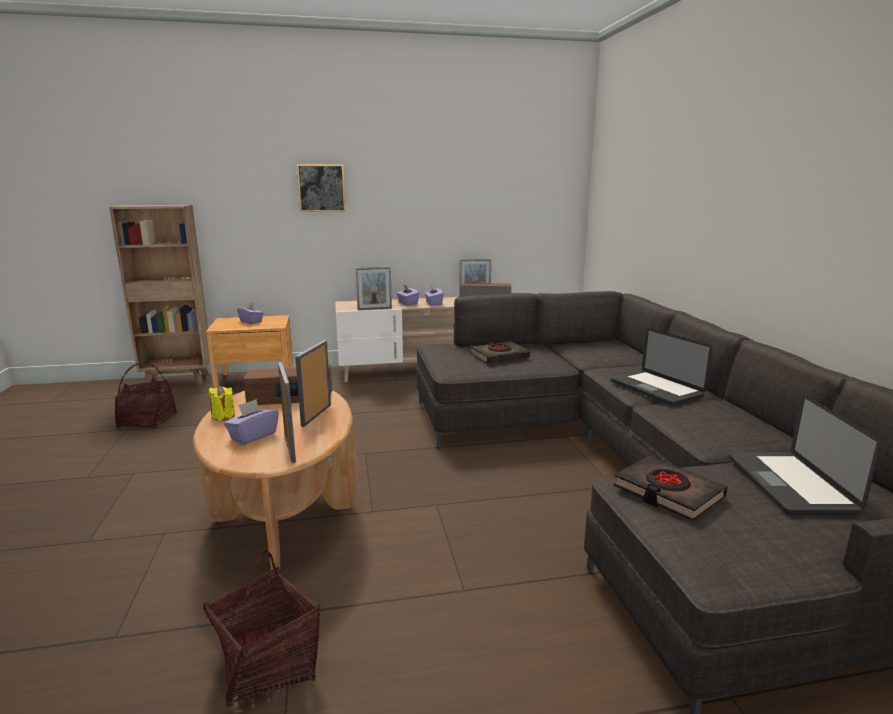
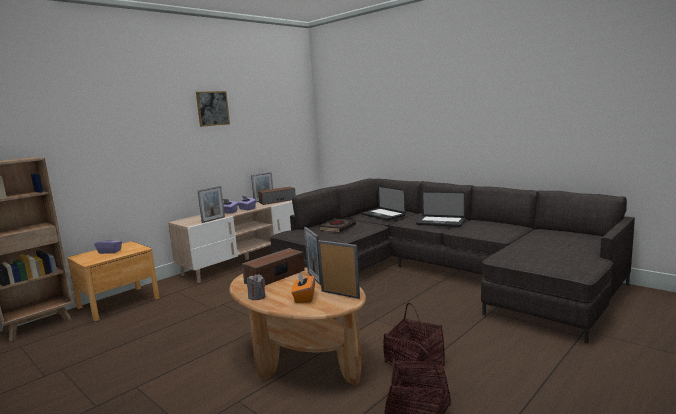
camera: 35 degrees left, 5 degrees down
basket [115,363,177,429] -> basket moved to [383,303,445,378]
yellow candle [209,386,235,421] -> grey candle [247,274,265,300]
purple tissue box [224,399,279,445] -> orange tissue box [292,272,315,303]
picture [297,164,346,212] -> picture moved to [196,91,230,127]
black book [614,456,728,521] -> none
laptop [729,394,881,515] -> laptop moved to [361,186,406,221]

